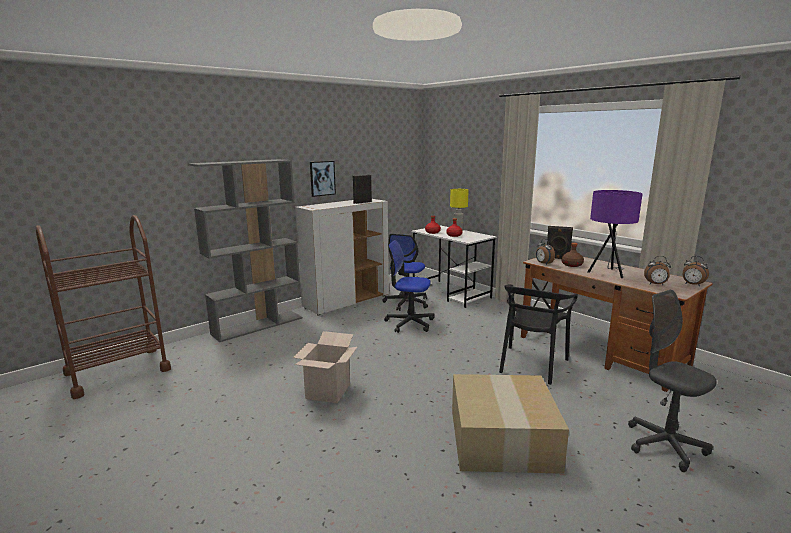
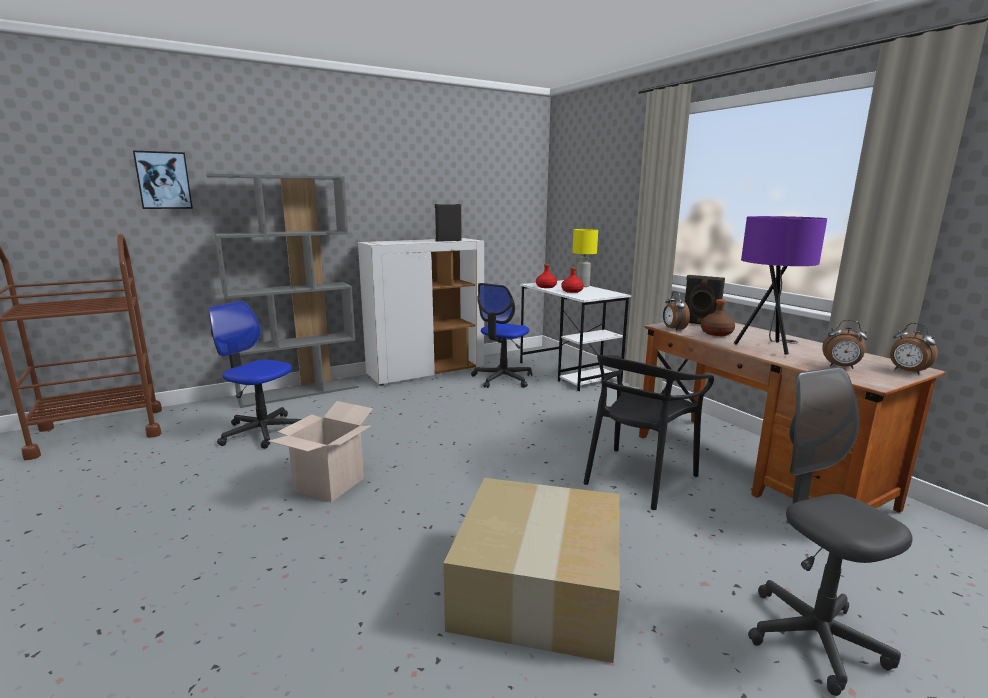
camera: 10 degrees right, 0 degrees up
picture [310,161,336,197] -> picture moved to [133,150,193,209]
office chair [384,240,435,333] -> office chair moved to [208,301,301,449]

